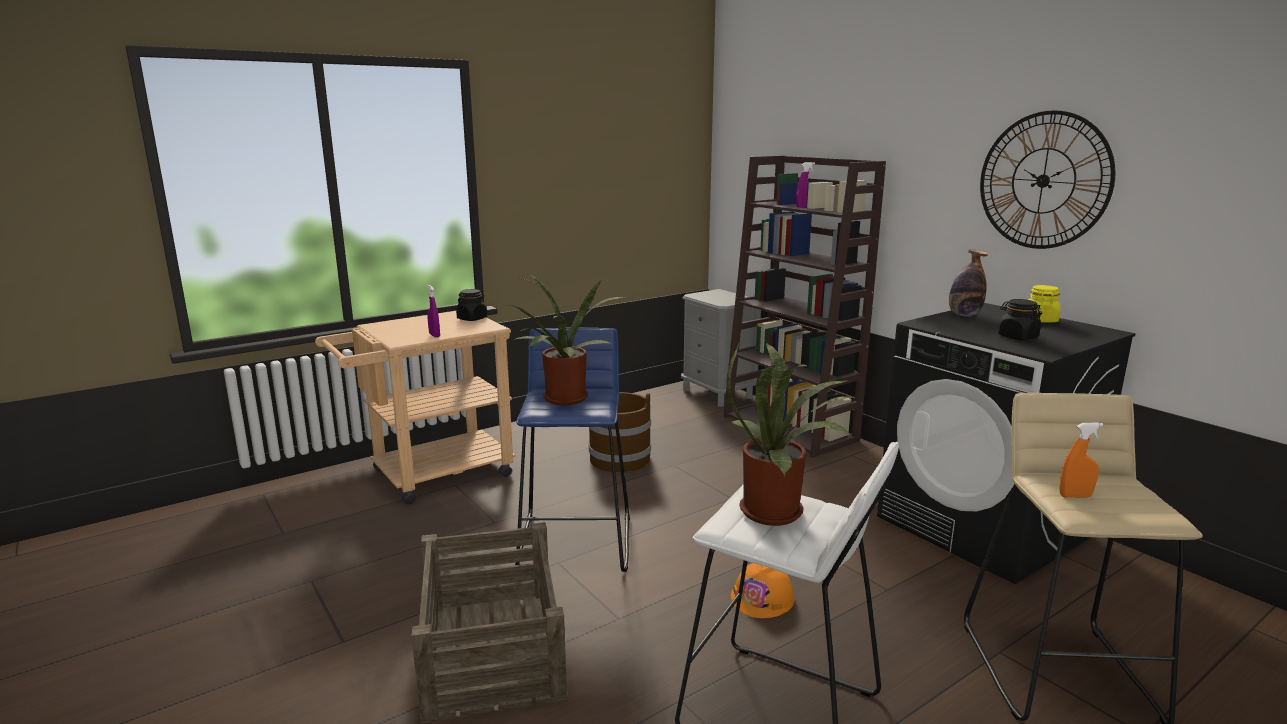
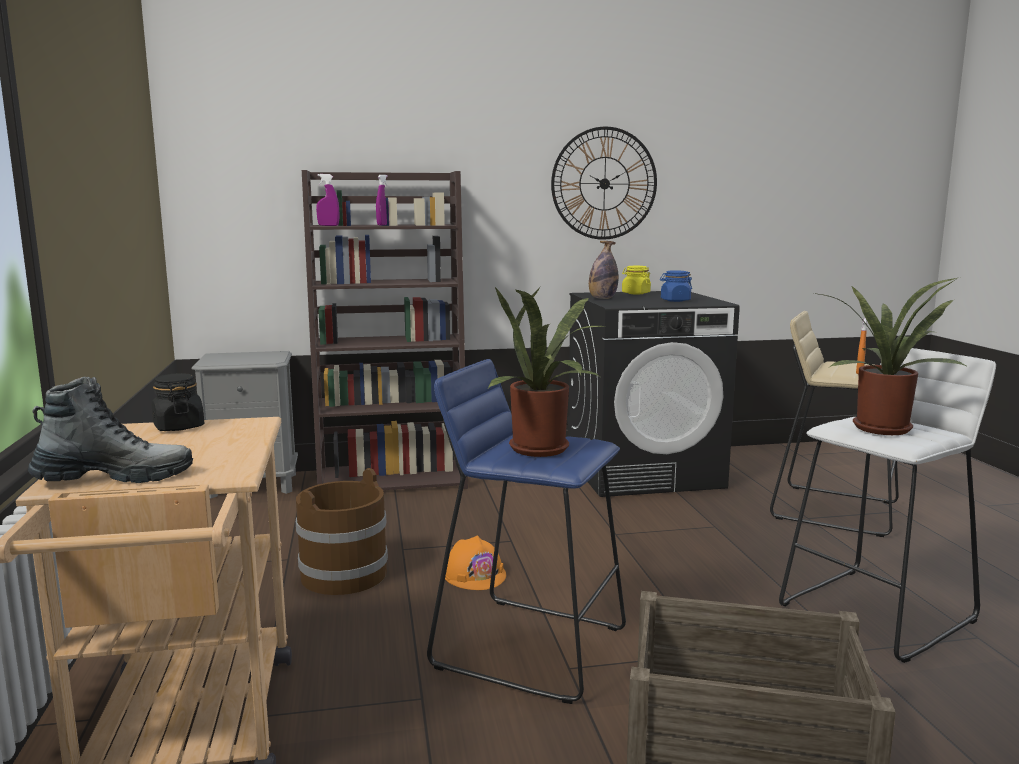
camera: 65 degrees left, 5 degrees down
purple spray bottle [427,285,440,338] -> purple spray bottle moved to [316,174,339,226]
orange hard hat [731,563,794,618] -> orange hard hat moved to [445,536,506,590]
black jar [998,299,1042,340] -> blue jar [660,271,692,302]
none -> boot [28,377,193,483]

